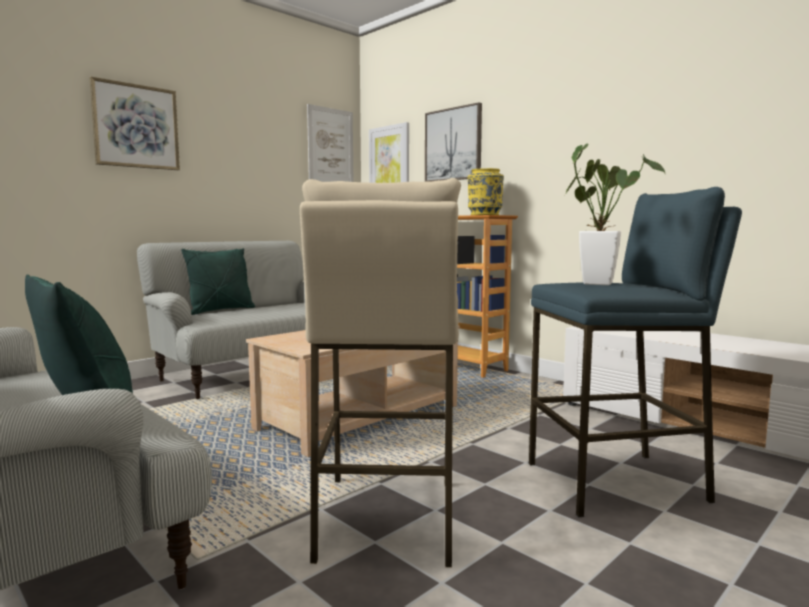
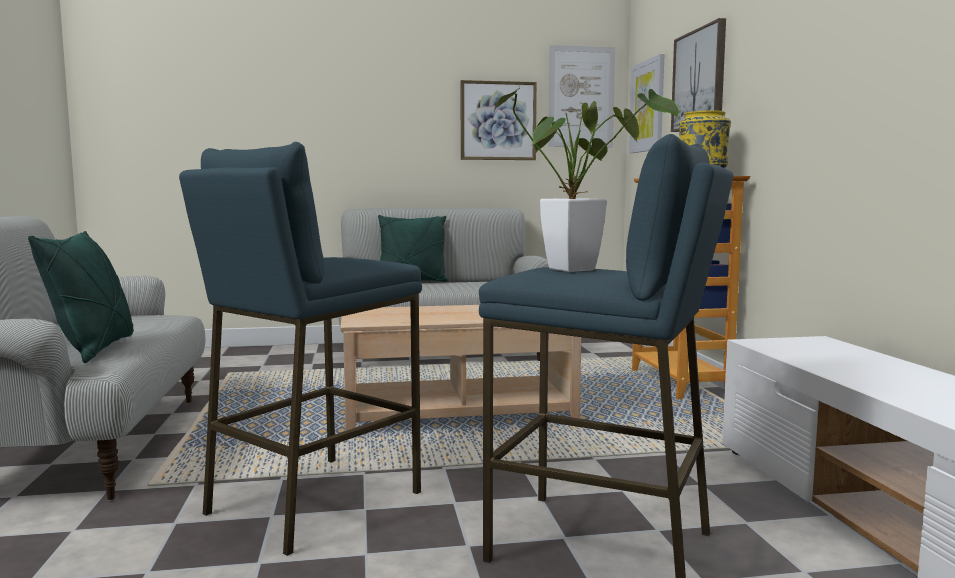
camera: 35 degrees right, 0 degrees up
picture [89,77,180,170] -> picture moved to [461,80,537,160]
beige stool [300,178,461,568] -> blue stool [179,142,422,556]

